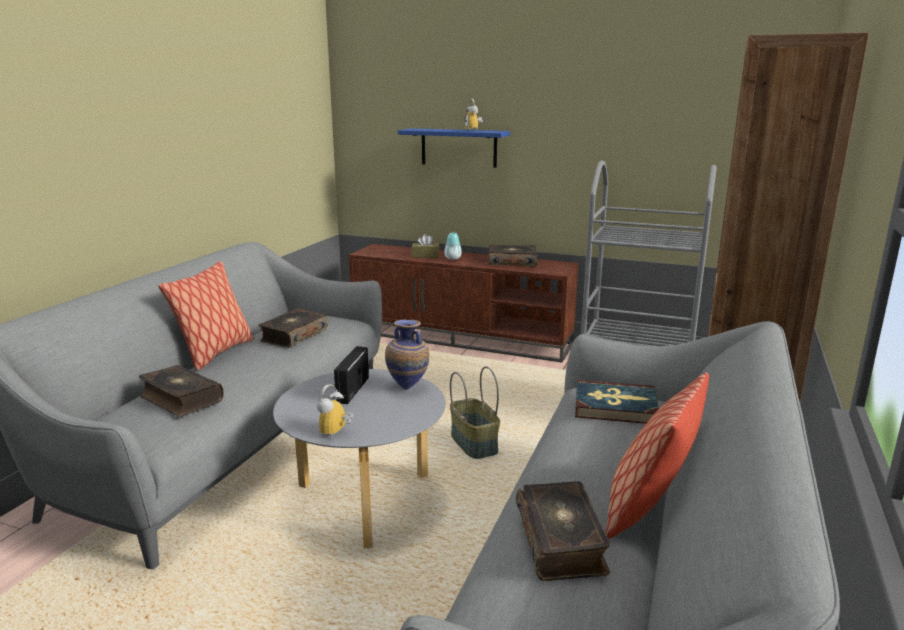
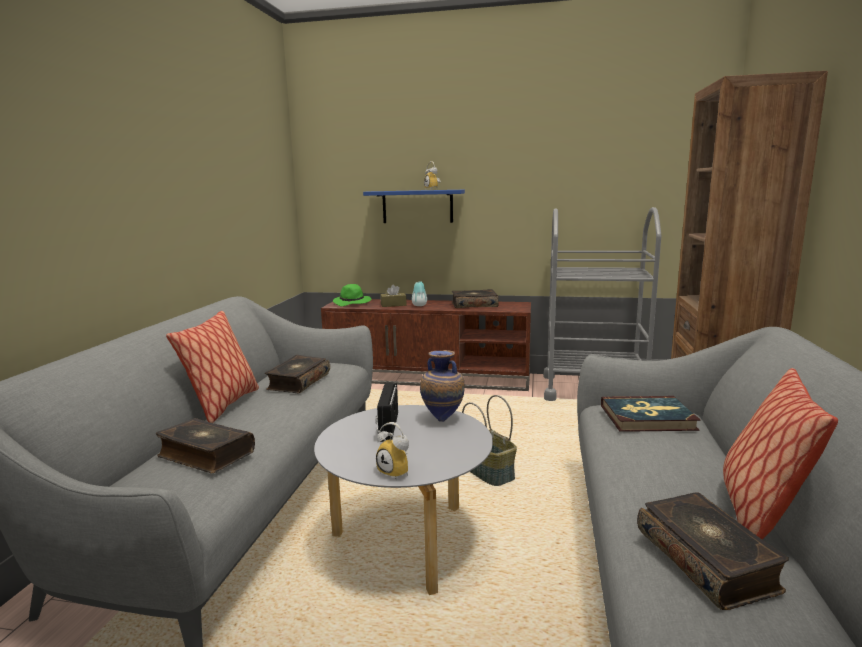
camera: 10 degrees left, 5 degrees down
alarm clock [317,384,353,439] -> alarm clock turned 60 degrees counterclockwise [376,422,409,479]
none -> green hat [333,284,371,306]

